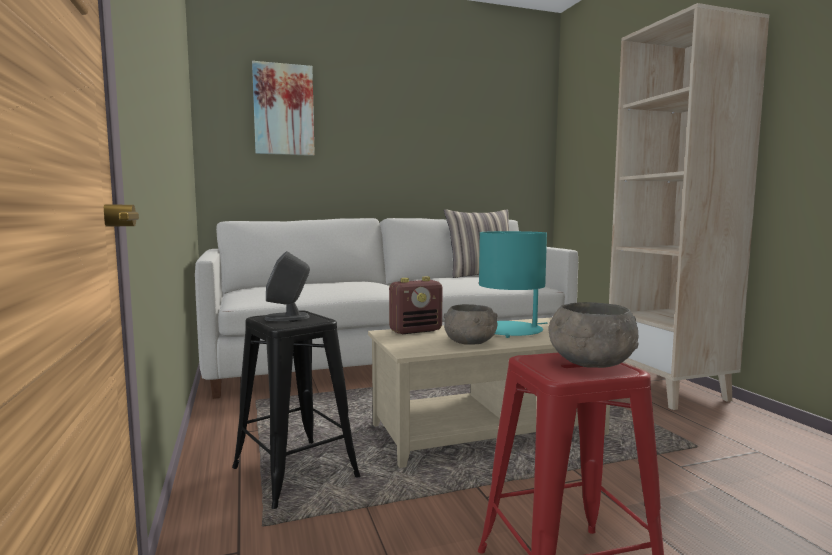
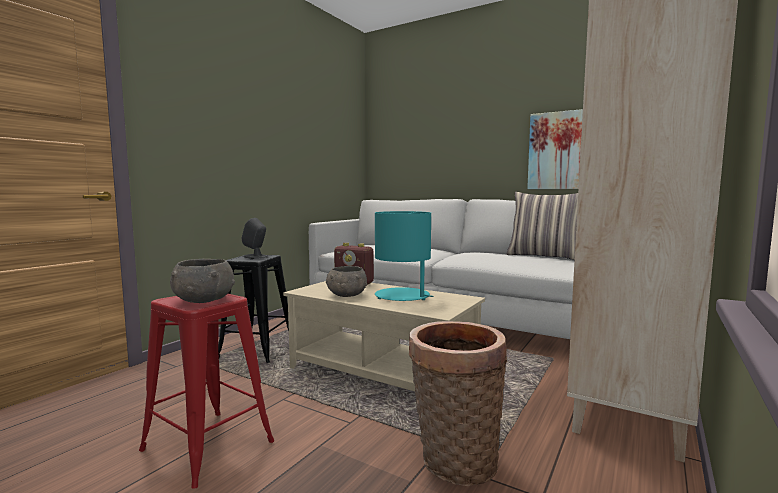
camera: 50 degrees right, 0 degrees up
picture [252,61,315,156] -> picture moved to [527,109,583,189]
none -> basket [409,321,507,486]

